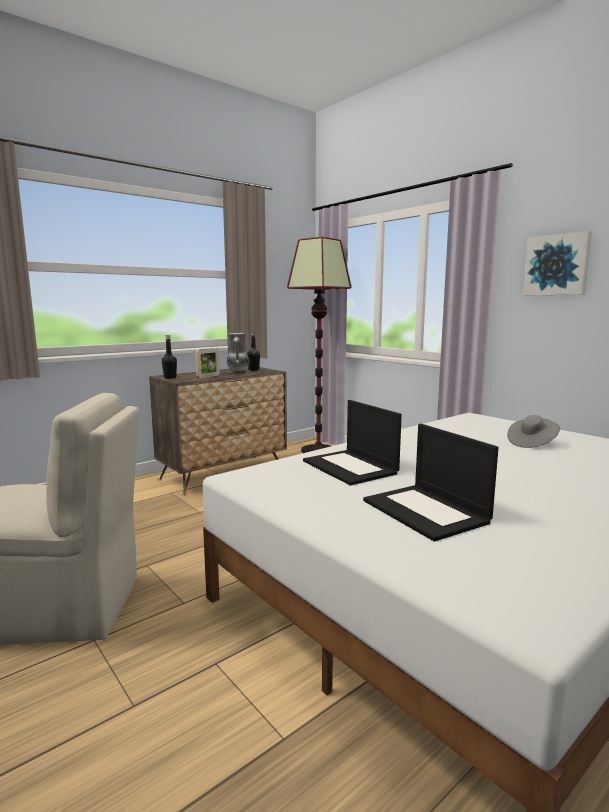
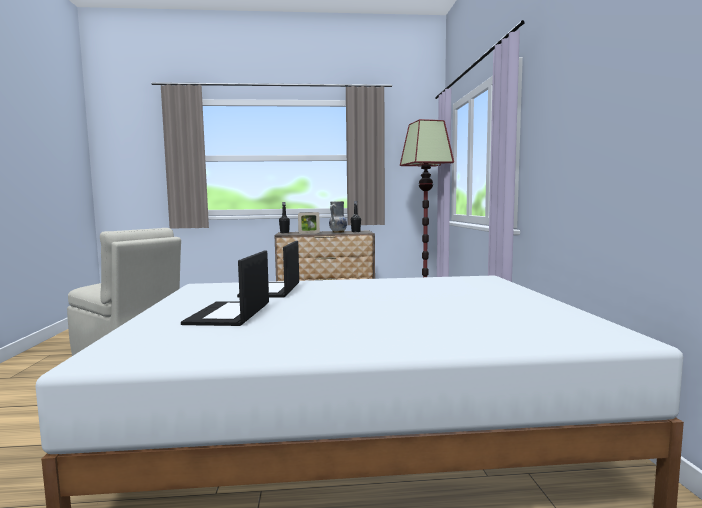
camera: 35 degrees right, 5 degrees down
grey hat [507,415,560,448] -> none
picture [523,231,592,296] -> none

